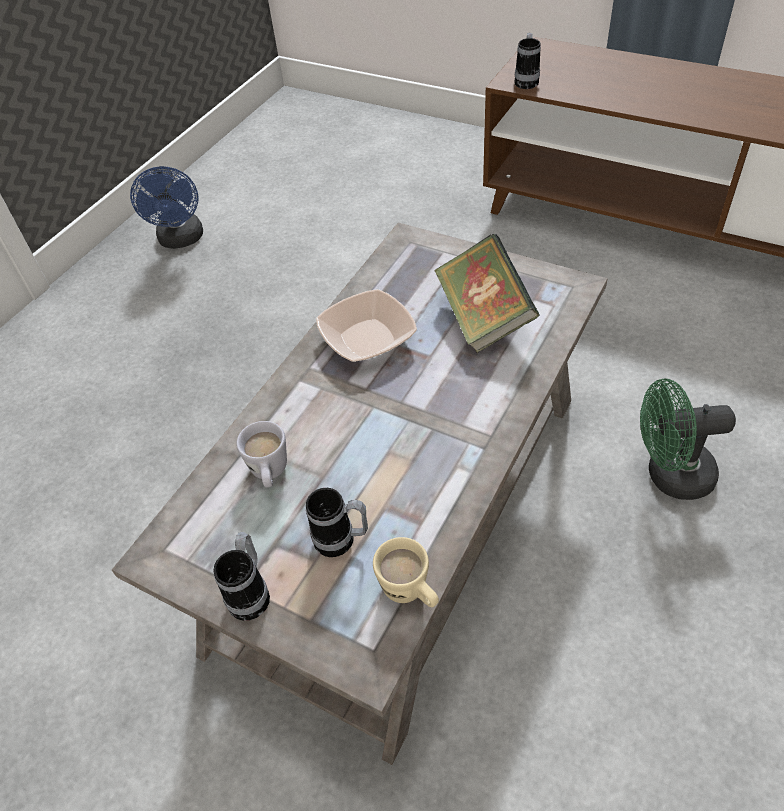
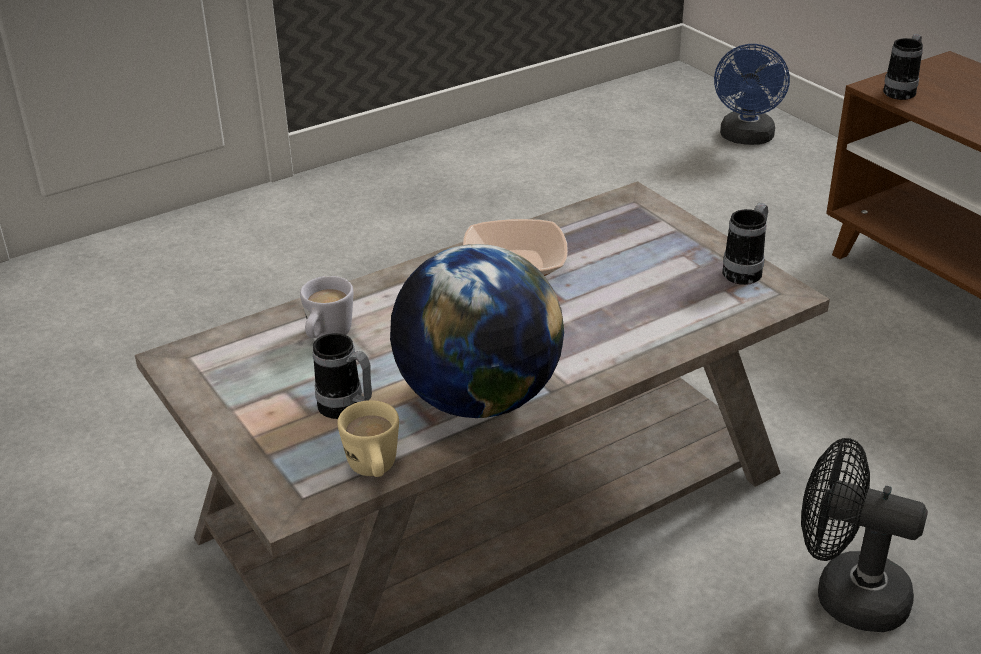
camera: 25 degrees right, 15 degrees down
blue fan [130,166,203,249] -> blue fan moved to [714,44,790,145]
mug [213,532,270,621] -> mug moved to [722,203,768,285]
book [434,234,540,353] -> none
green fan [640,379,736,500] -> black fan [801,438,928,632]
none -> globe [390,244,564,418]

